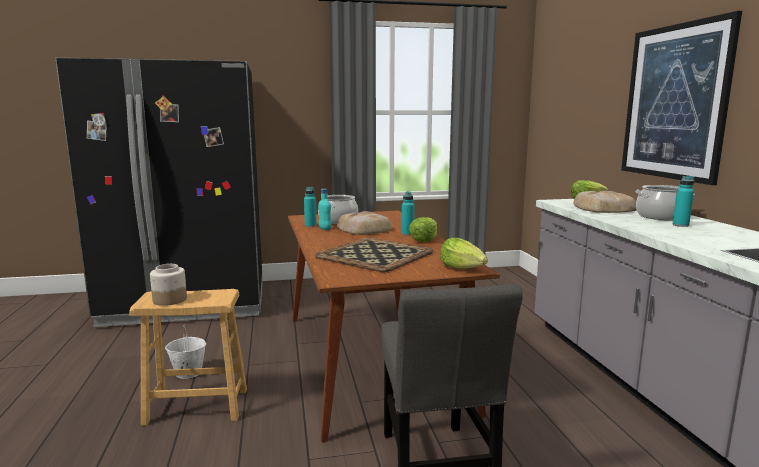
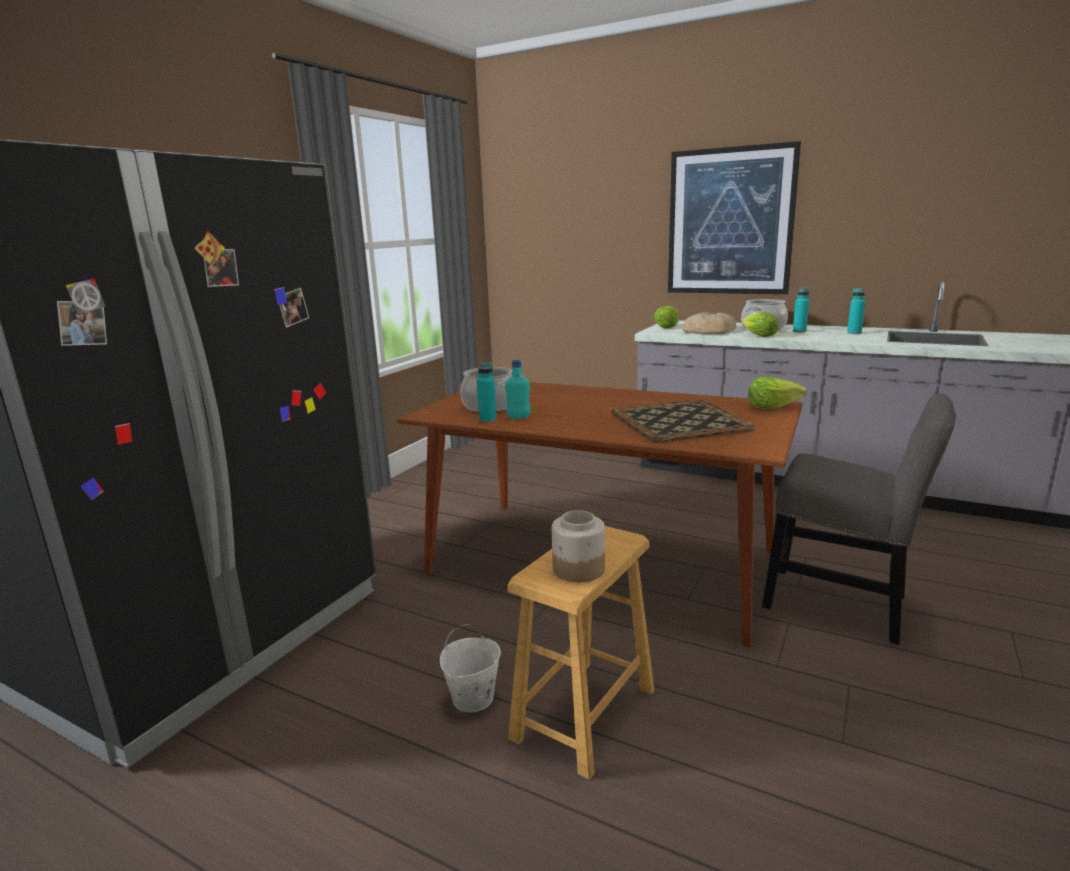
camera: 50 degrees left, 5 degrees up
bread [337,211,392,235] -> none
turquoise bottle [401,191,414,235] -> turquoise bottle moved to [847,288,866,334]
lettuce [409,217,437,242] -> lettuce moved to [742,312,778,337]

